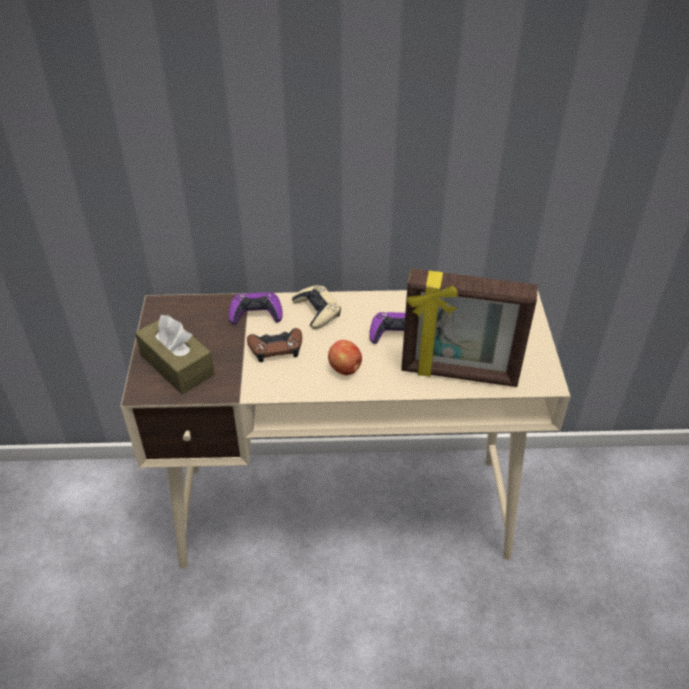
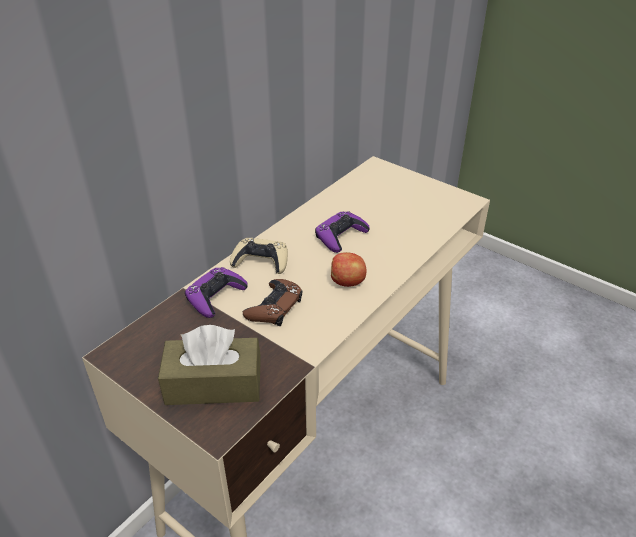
camera: 50 degrees left, 5 degrees down
picture frame [401,269,538,387] -> none

